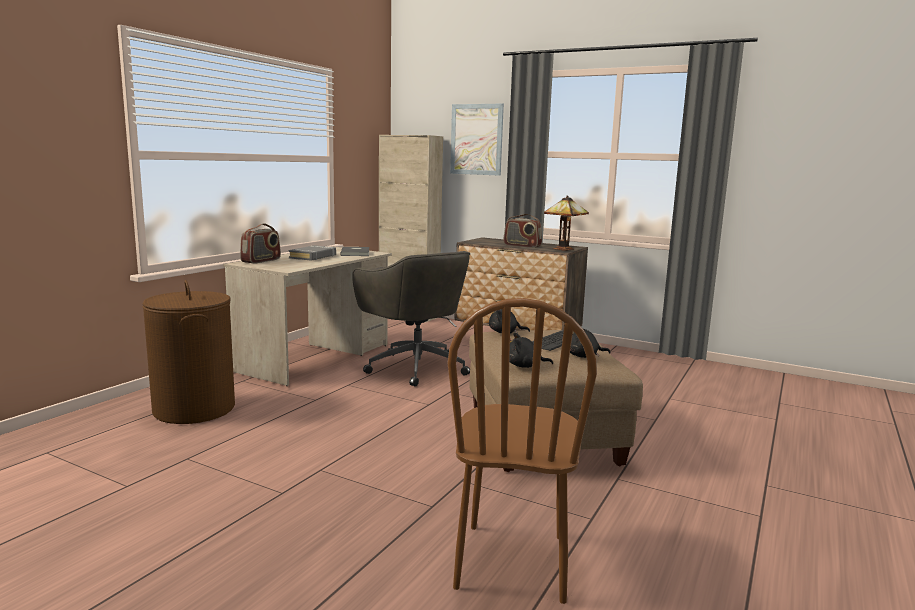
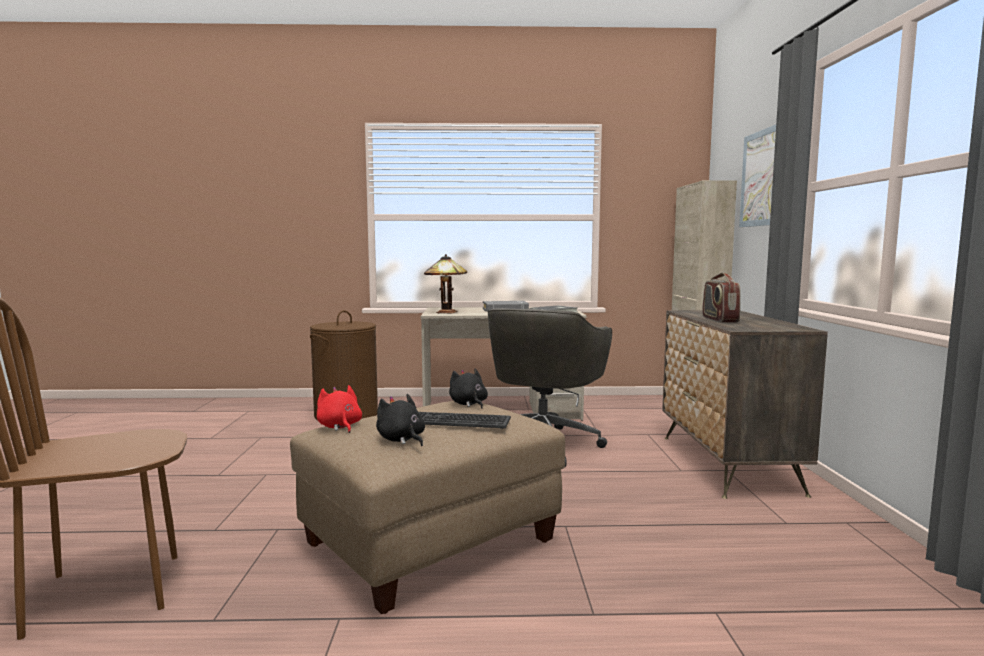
camera: 60 degrees right, 5 degrees down
radio [240,223,281,264] -> none
black plush toy [509,332,553,368] -> red plush toy [317,385,362,433]
table lamp [544,195,589,251] -> table lamp moved to [424,254,467,313]

